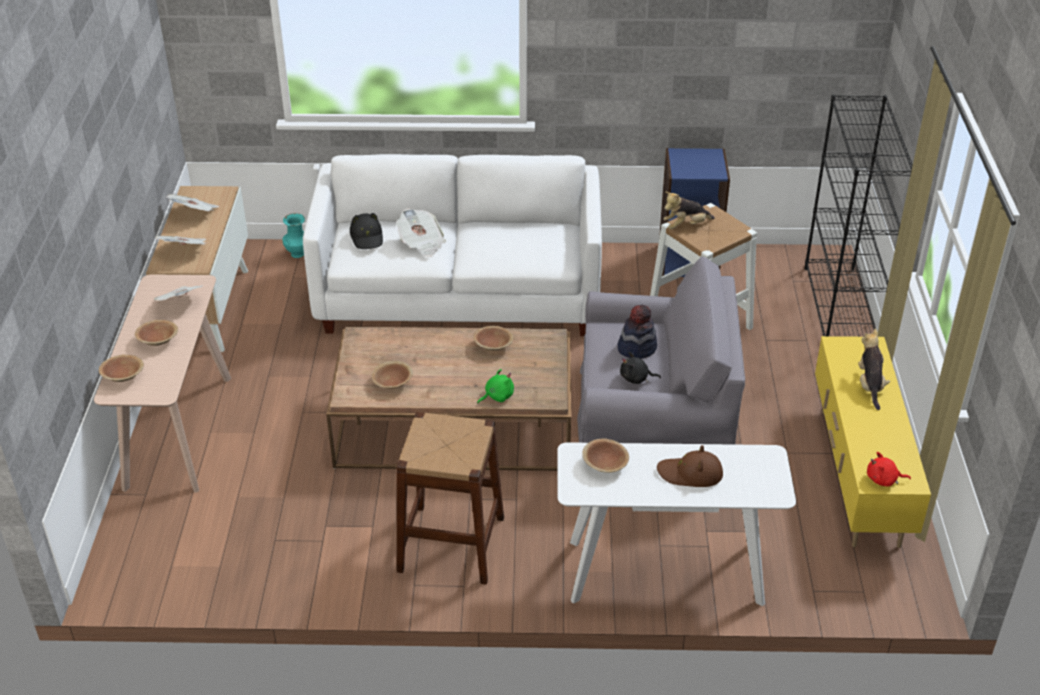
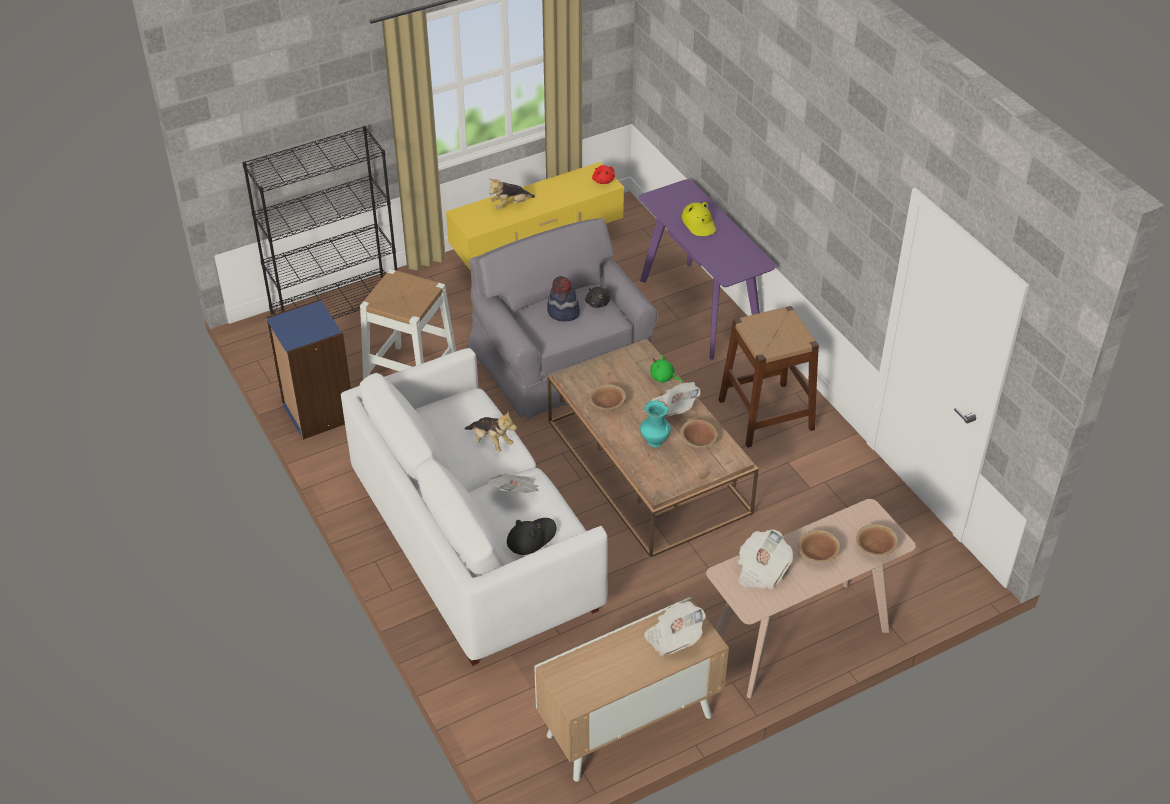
camera: 120 degrees left, 5 degrees up
newspaper [166,194,220,211] -> newspaper moved to [651,382,701,417]
turquoise vase [282,213,305,258] -> turquoise vase moved to [640,400,671,447]
white console table [558,442,796,606] -> purple console table [639,180,776,360]
brown bowl [582,438,629,473] -> none
brown hat [657,445,723,487] -> yellow hat [682,202,716,236]
plush toy [664,192,715,229] -> plush toy moved to [464,410,517,452]

